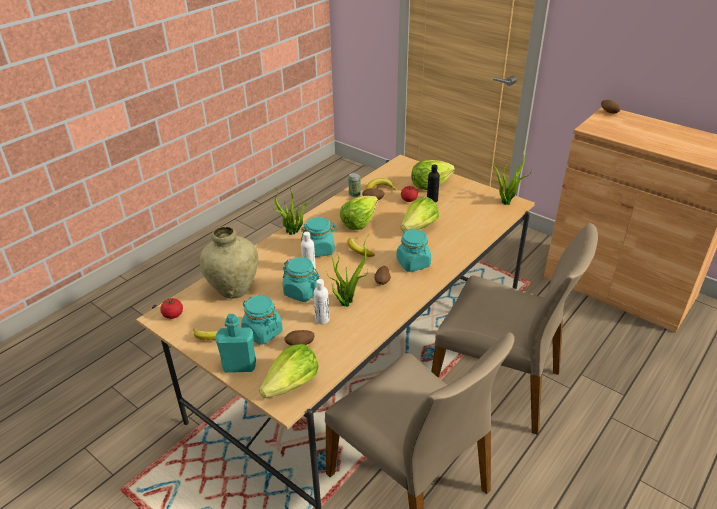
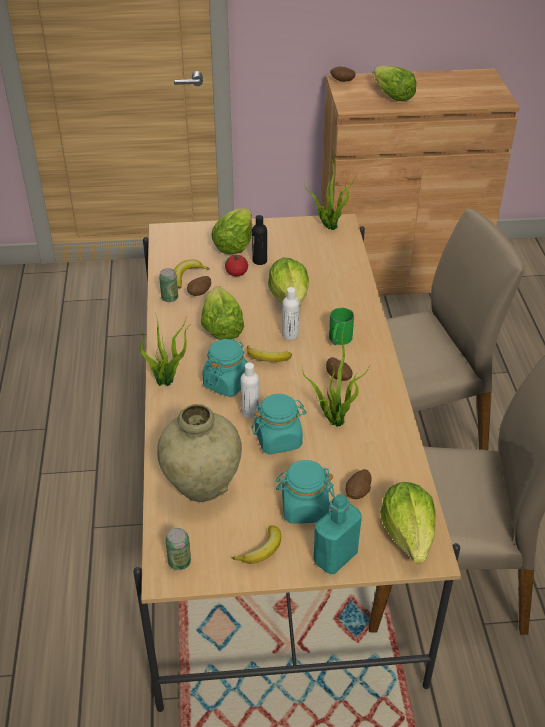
camera: 45 degrees left, 5 degrees up
tomato [160,298,183,319] -> can [166,528,191,570]
white bottle [313,279,329,324] -> white bottle moved to [282,287,299,340]
turquoise jar [396,228,431,272] -> green mug [329,308,354,345]
none -> lettuce [373,66,416,101]

